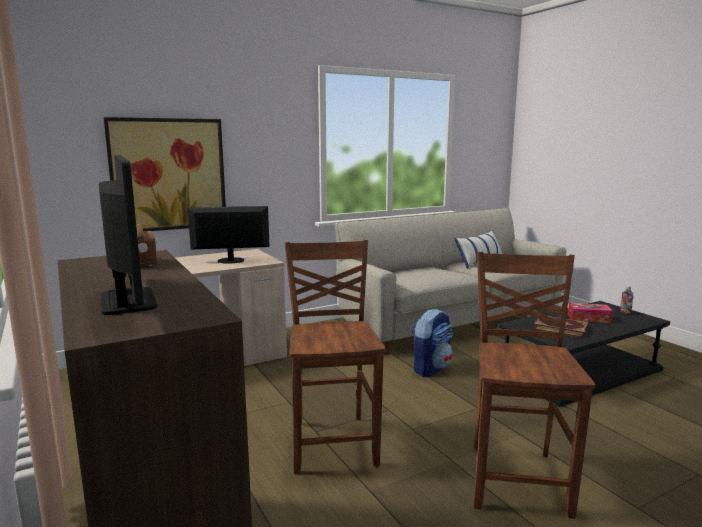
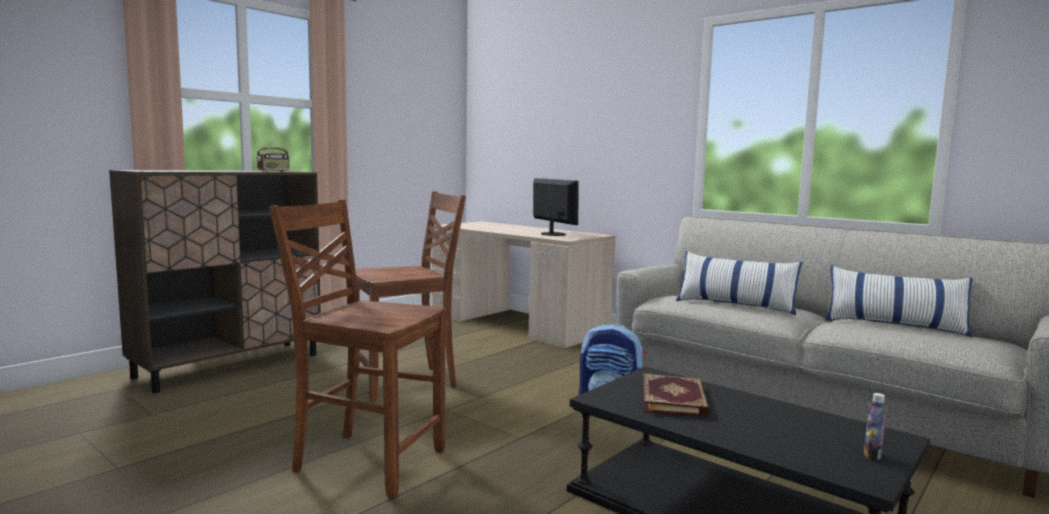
camera: 70 degrees right, 5 degrees down
monitor [99,155,157,315] -> none
picture [103,117,226,231] -> none
brown chair [474,252,595,519] -> brown chair turned 150 degrees counterclockwise [269,200,445,498]
tissue box [568,303,613,323] -> none
none -> pillow [676,251,803,315]

